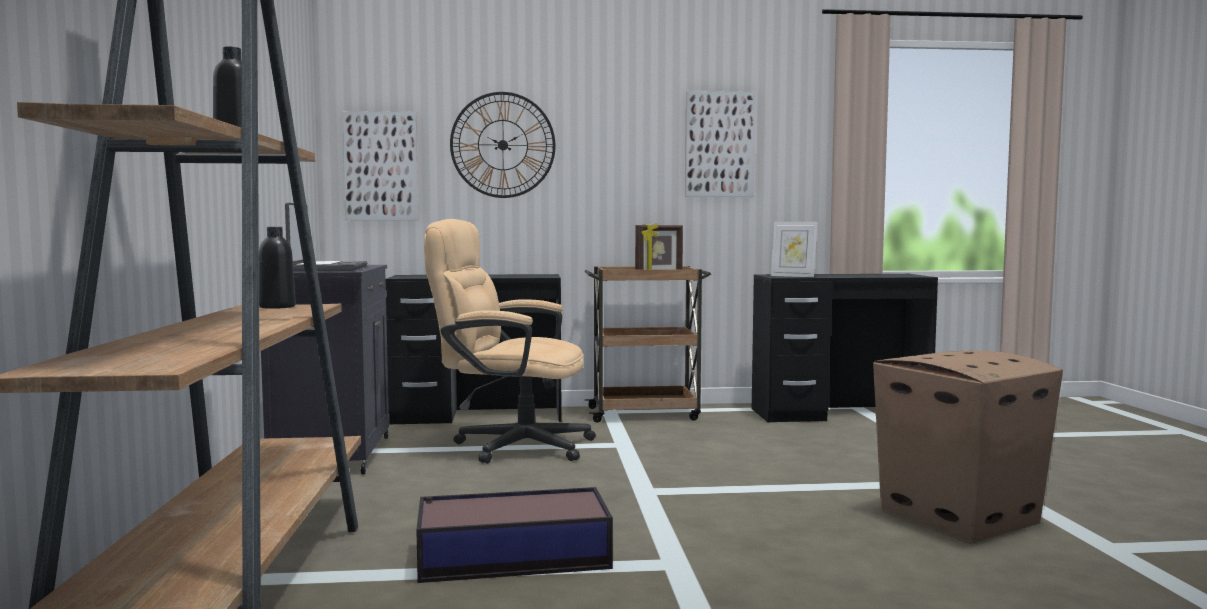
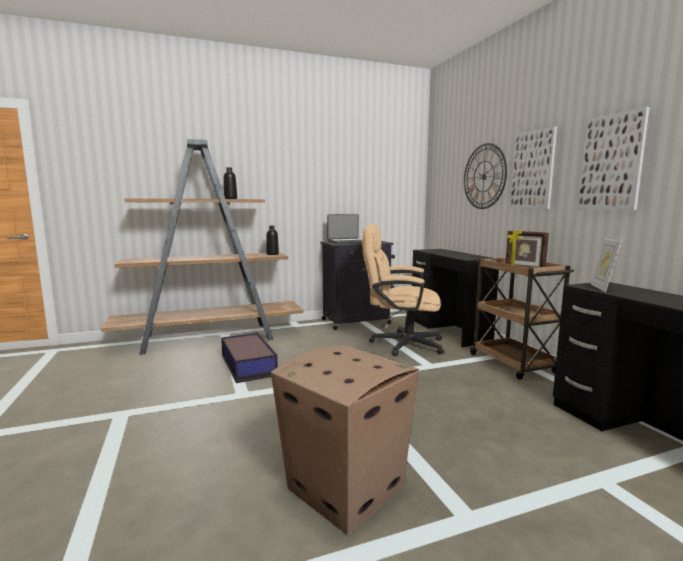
camera: 75 degrees right, 5 degrees up
picture [342,111,418,220] -> picture moved to [510,126,557,209]
beige office chair [424,219,596,464] -> beige office chair turned 75 degrees counterclockwise [362,224,444,356]

